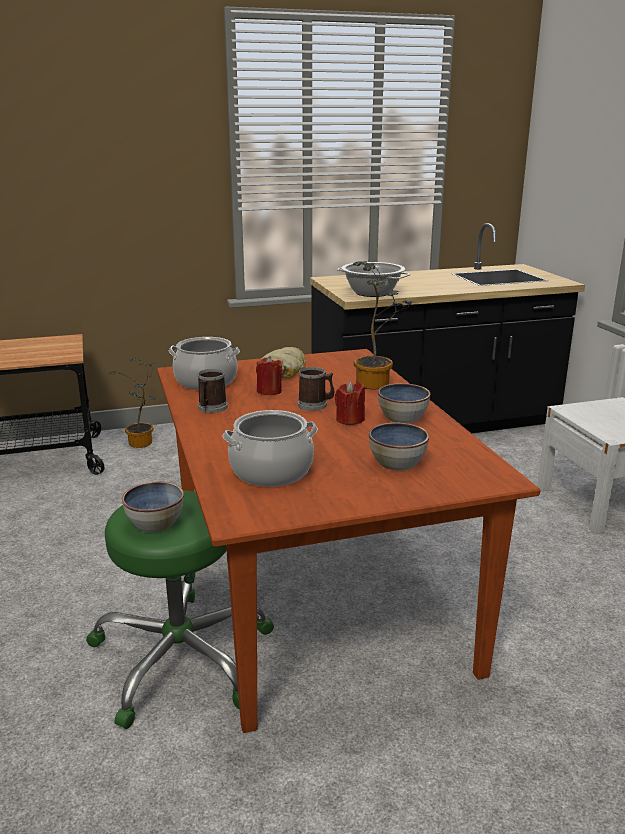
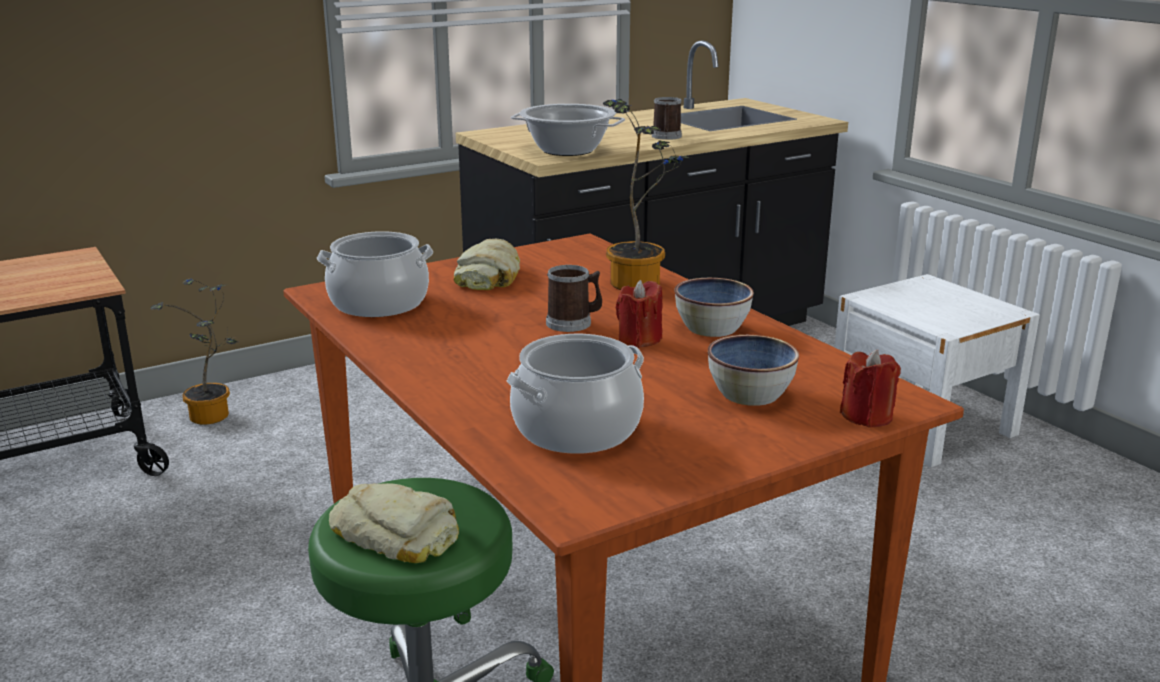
camera: 15 degrees left, 0 degrees up
bowl [122,481,184,532] -> bread [329,483,459,563]
mug [198,369,228,413] -> mug moved to [652,97,682,140]
red candle [256,356,282,395] -> red candle moved to [840,350,901,428]

